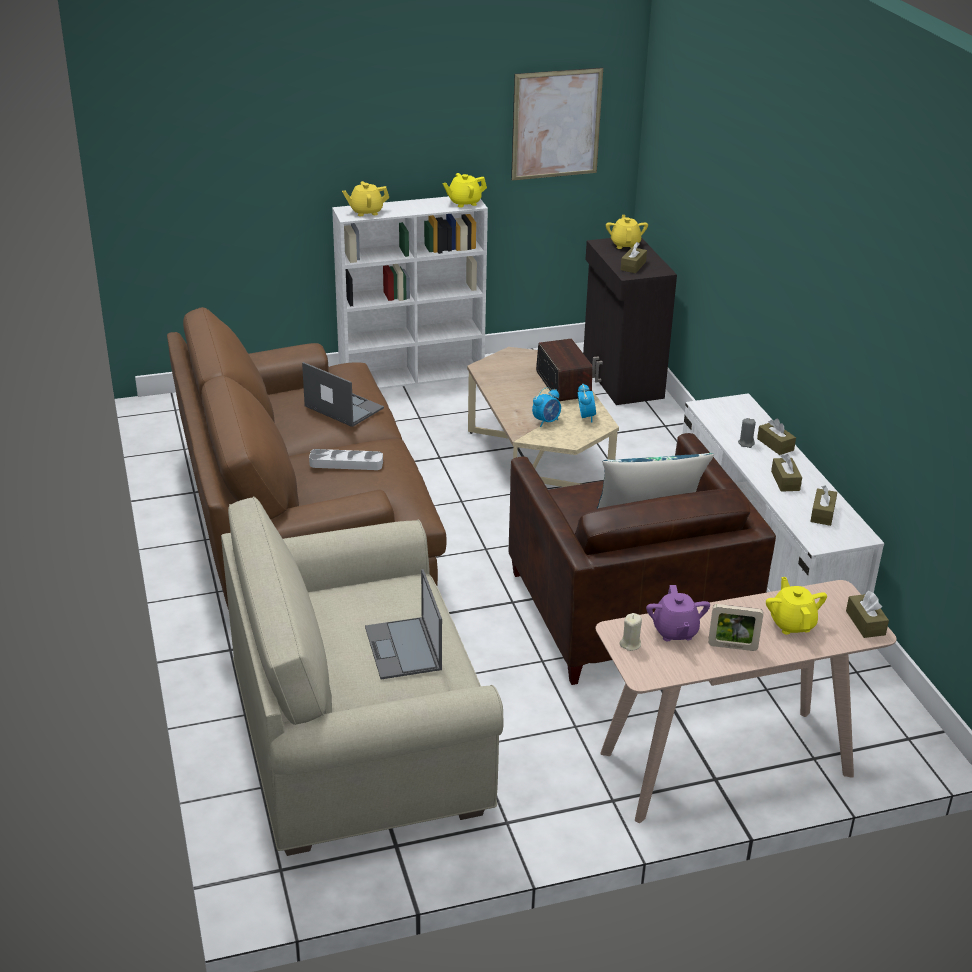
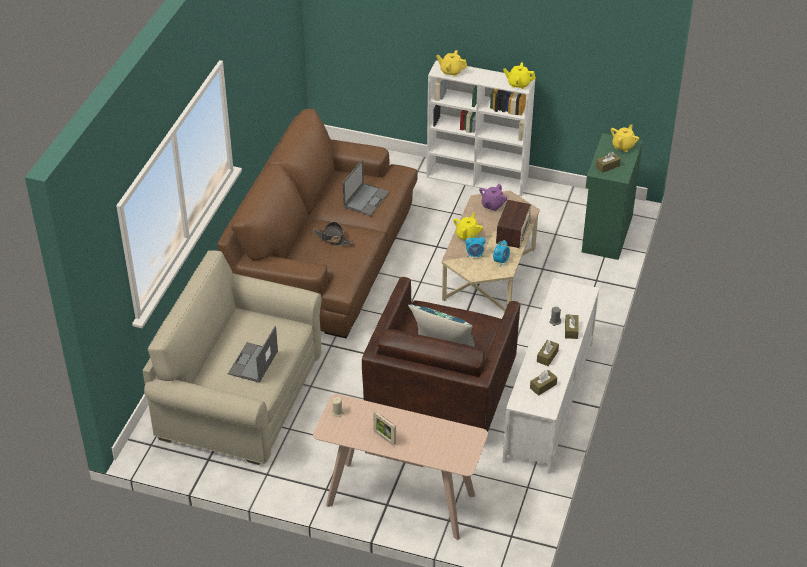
camera: 35 degrees right, 10 degrees up
laptop [302,362,384,427] -> laptop turned 45 degrees clockwise [343,159,390,216]
grey tray [309,449,383,470] -> black hat [313,222,354,246]
picture [511,67,603,181] -> none
black cabinet [583,237,677,405] -> green cabinet [582,133,643,260]
purple teapot [646,585,710,641] -> purple teapot moved to [479,184,507,211]
yellow teapot [766,577,827,635] -> yellow teapot moved to [453,213,483,240]
brown tissue box [846,591,889,638] -> none

